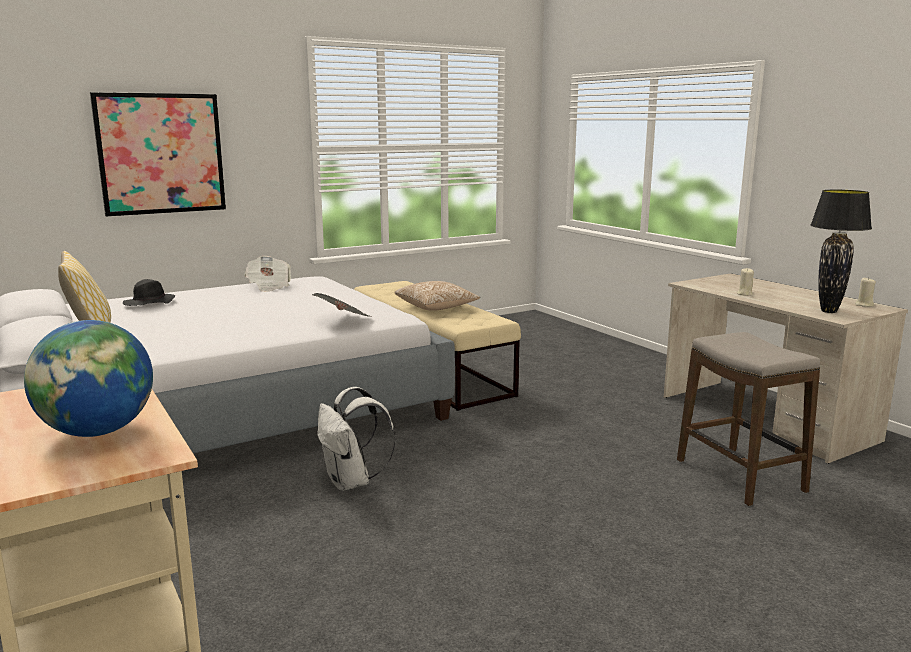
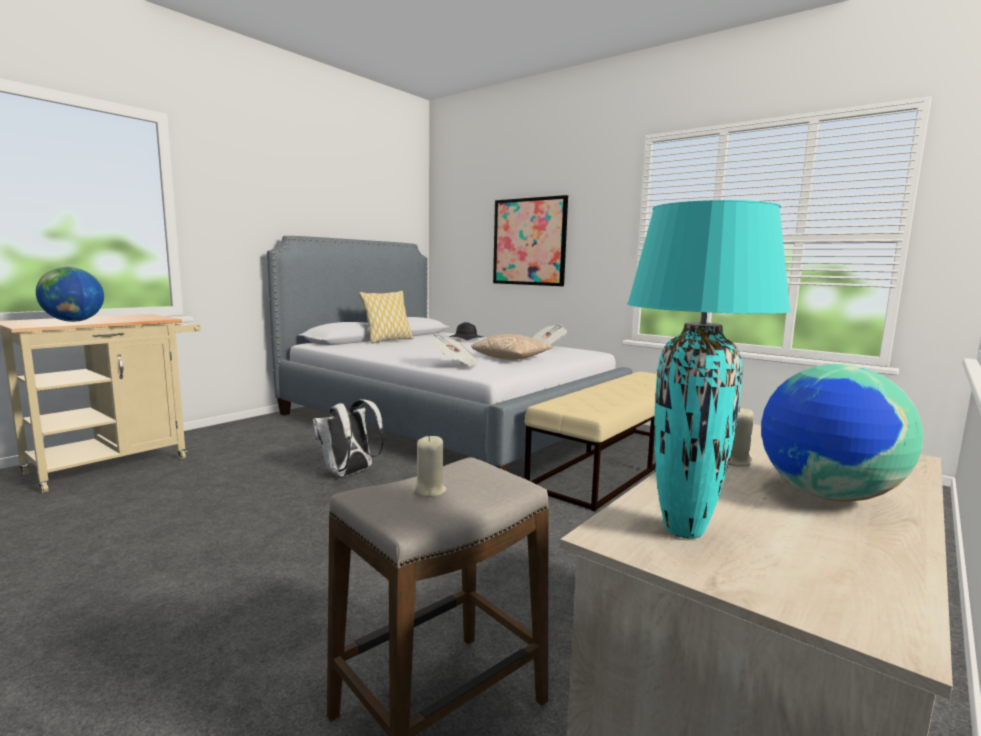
camera: 70 degrees right, 5 degrees down
pillow [394,281,480,311] -> pillow moved to [471,334,553,360]
black table lamp [810,190,872,313] -> turquoise table lamp [627,200,791,539]
beige candle [855,277,876,307] -> beige candle moved to [412,436,446,498]
none -> globe [761,364,923,502]

